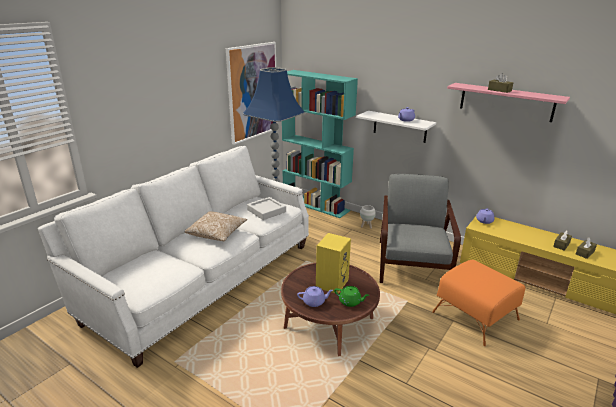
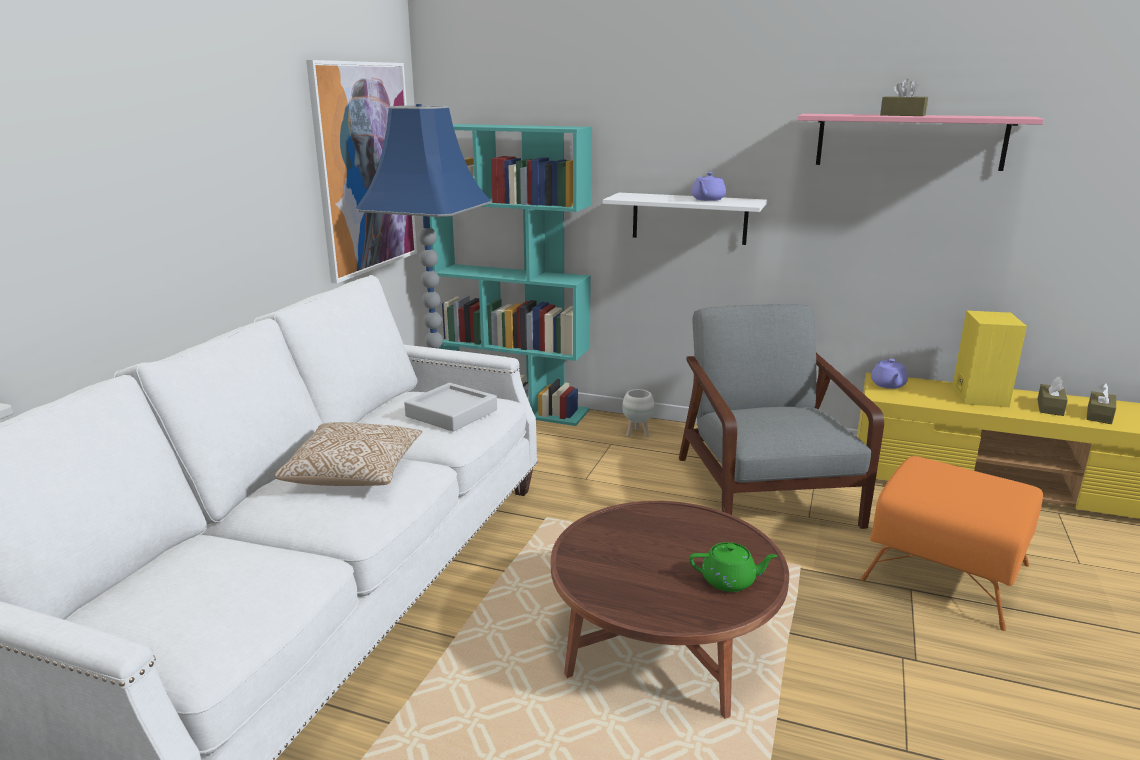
camera: 15 degrees left, 5 degrees down
purple teapot [297,286,333,307] -> none
yellow speaker [316,233,351,294] -> yellow speaker moved to [952,310,1027,407]

